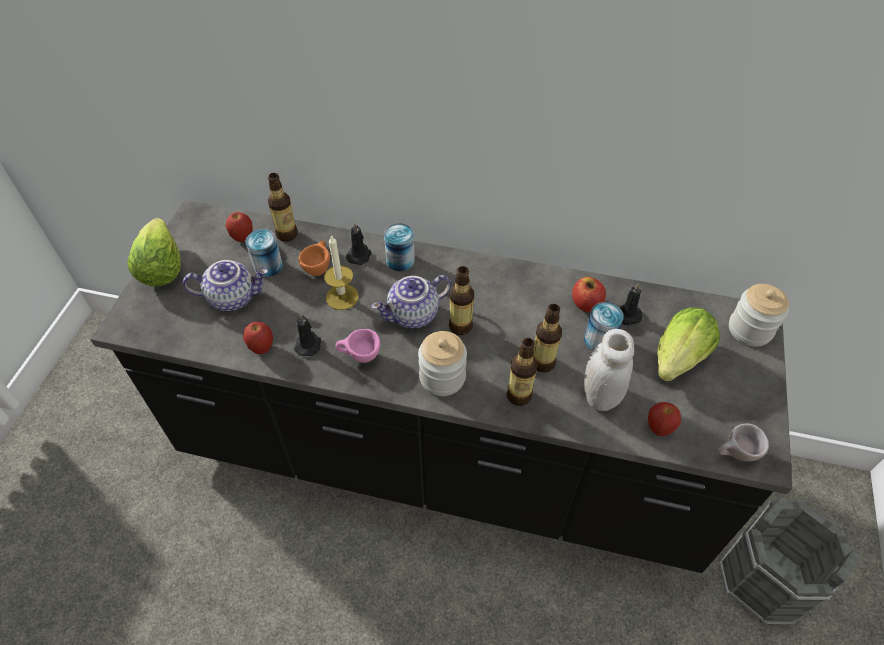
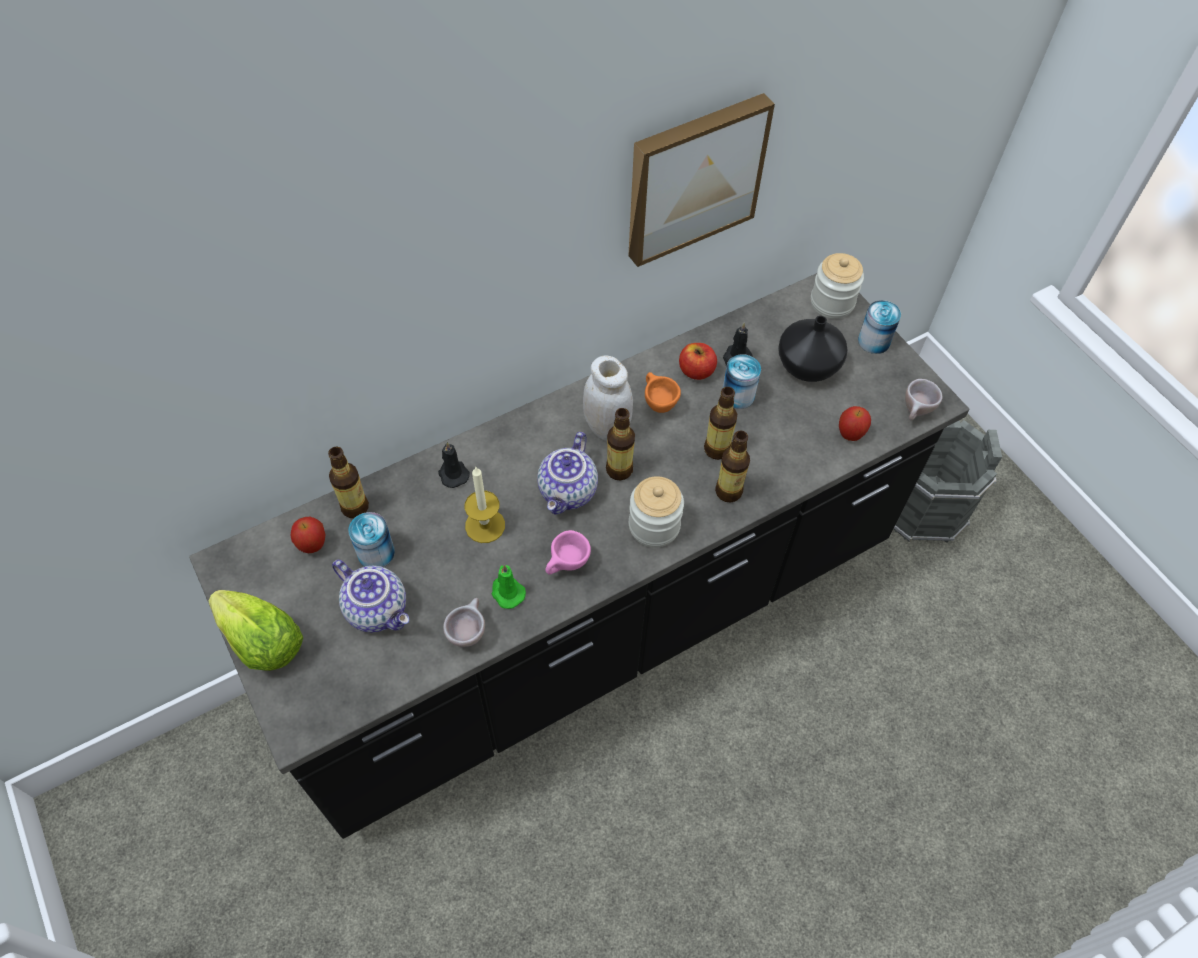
camera: 45 degrees left, 5 degrees up
teapot [183,260,268,311] -> teapot turned 90 degrees clockwise [332,559,409,632]
apple [243,322,273,354] -> beige cup [443,598,485,647]
black candle [294,313,321,356] -> green candle [491,564,526,609]
orange cup [299,240,330,276] -> orange cup moved to [645,372,681,413]
can [384,223,415,271] -> can moved to [858,300,901,354]
white jar [584,329,634,411] -> white jar moved to [583,356,633,441]
lettuce [657,307,720,381] -> black vase [778,316,848,382]
none -> picture [628,93,775,267]

